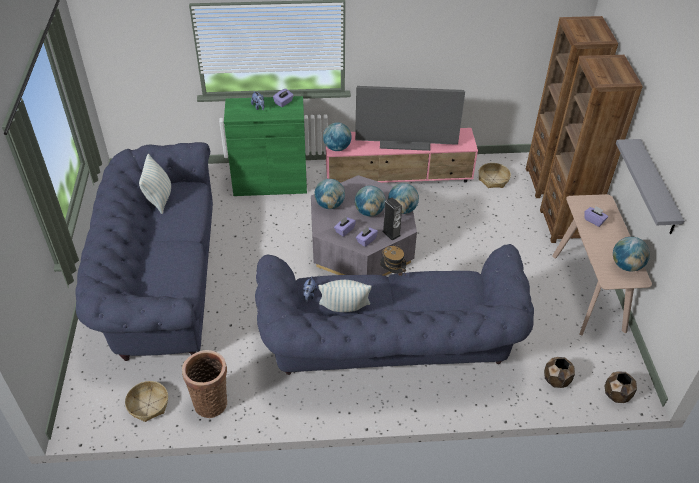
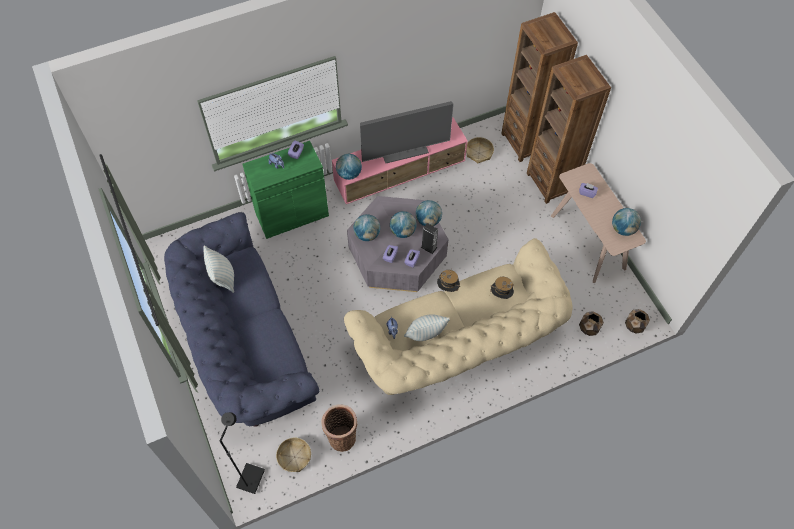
camera: 20 degrees left, 15 degrees up
blue sofa [255,244,534,375] -> beige sofa [344,238,573,395]
grey shelf [616,139,684,234] -> none
none -> black floor lamp [220,412,265,494]
none -> hat [490,277,514,299]

